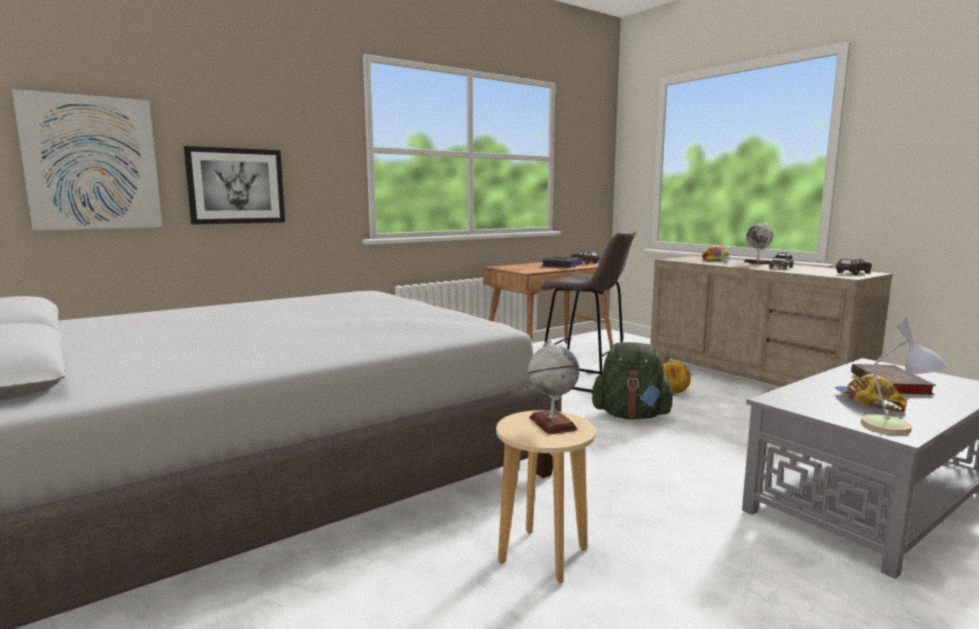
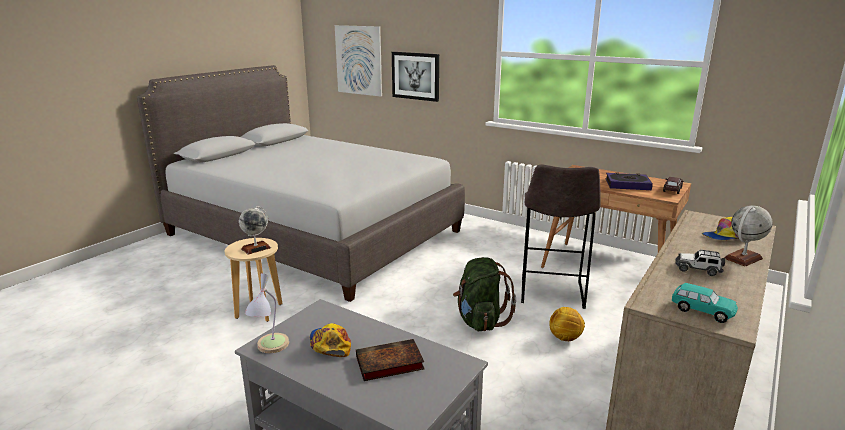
camera: 70 degrees right, 10 degrees up
cap [835,374,907,412] -> cap turned 90 degrees counterclockwise [310,323,351,357]
brown toy car [836,258,872,275] -> turquoise toy car [672,283,738,323]

